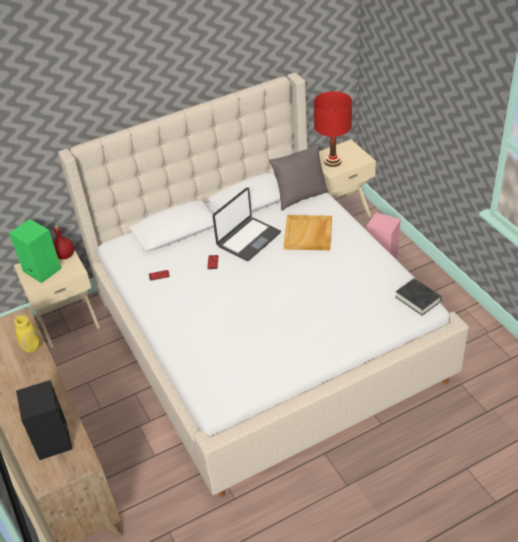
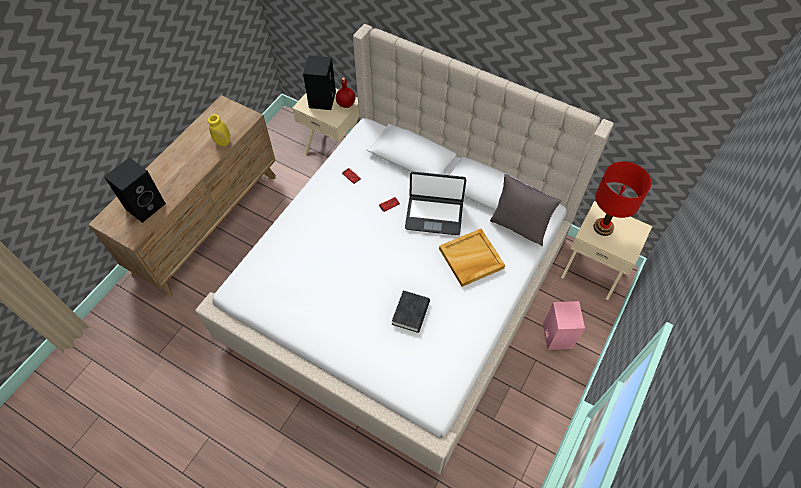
camera: 55 degrees right, 15 degrees up
green speaker [9,219,61,283] -> black speaker [303,55,336,110]
black book [396,279,442,316] -> black book moved to [392,290,430,333]

